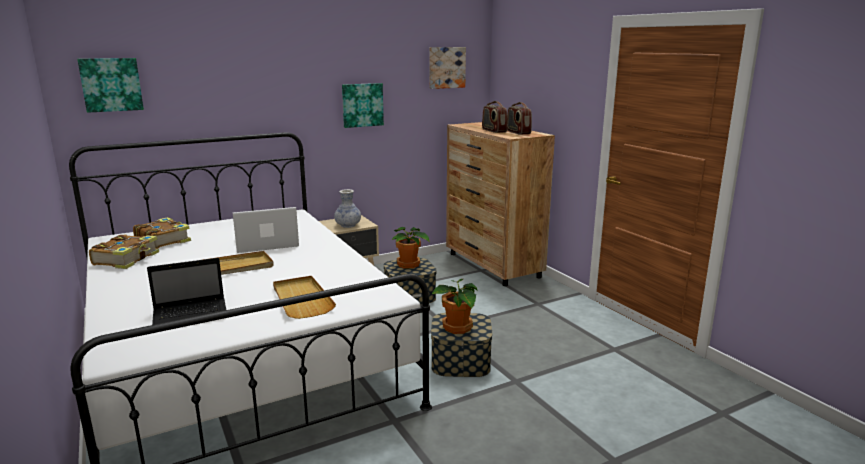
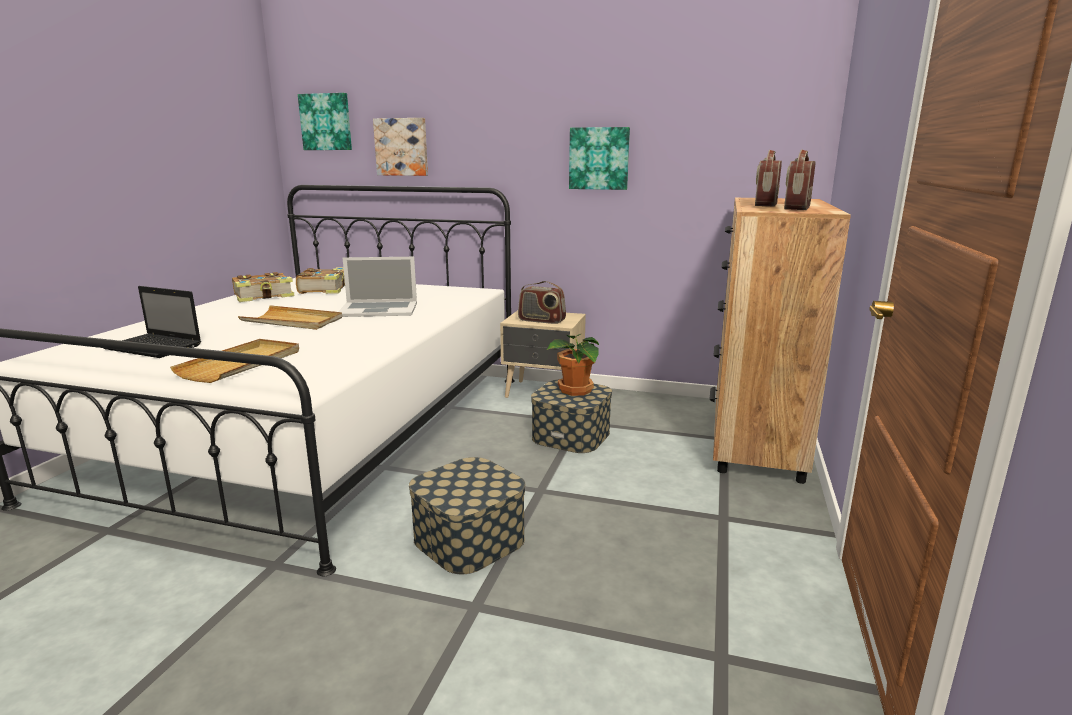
camera: 45 degrees right, 0 degrees up
laptop [233,207,299,253] -> laptop turned 150 degrees clockwise [338,257,417,317]
vase [334,189,361,228] -> radio [518,281,566,324]
picture [429,47,466,89] -> picture moved to [373,118,428,176]
potted plant [432,279,478,334] -> none

